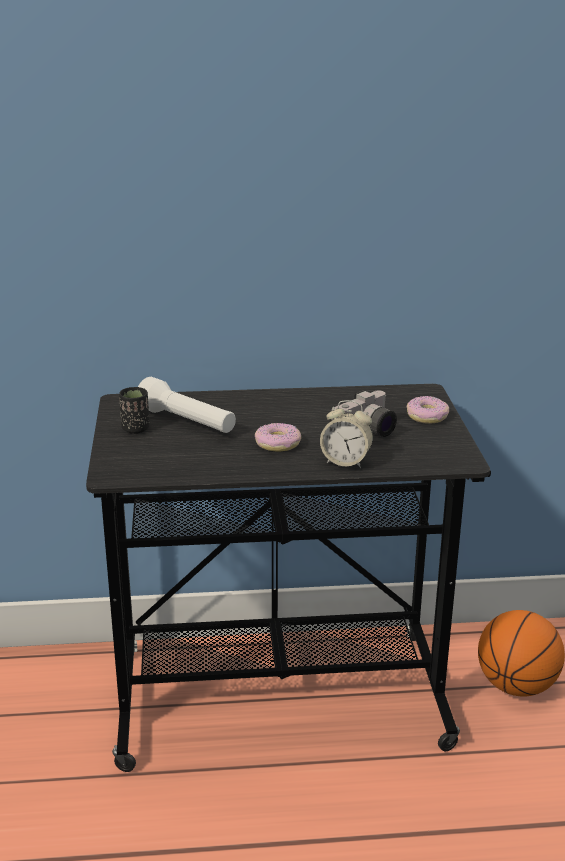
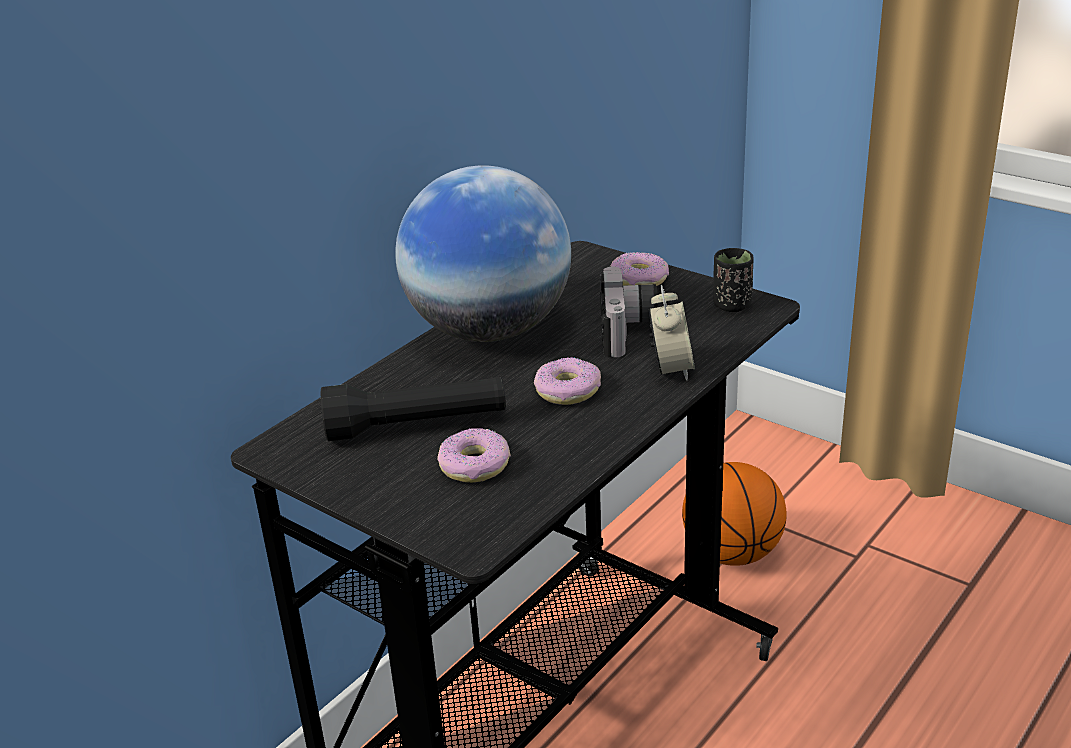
camera: 45 degrees left, 5 degrees up
black cup [119,387,149,434] -> black cup moved to [713,248,754,312]
white flashlight [138,377,236,433] -> black flashlight [321,377,506,441]
alarm clock [320,400,373,468] -> alarm clock turned 60 degrees counterclockwise [649,285,695,381]
none -> globe [395,165,571,342]
none -> donut [437,428,511,482]

